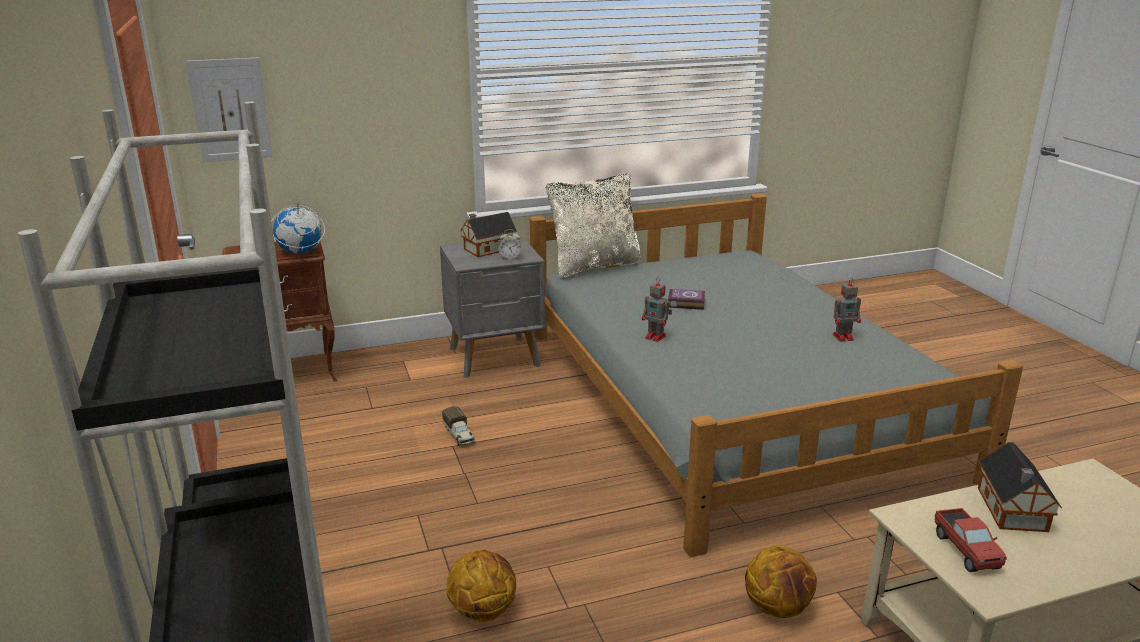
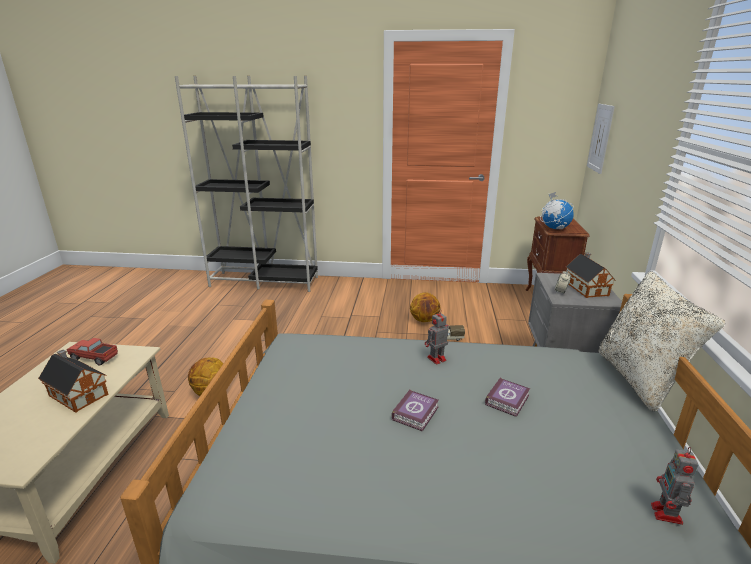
camera: 115 degrees right, 0 degrees up
basketball [446,550,516,623] -> basketball moved to [410,292,440,322]
toy robot [832,278,861,342] -> toy robot moved to [651,447,699,525]
none -> book [391,390,439,432]

